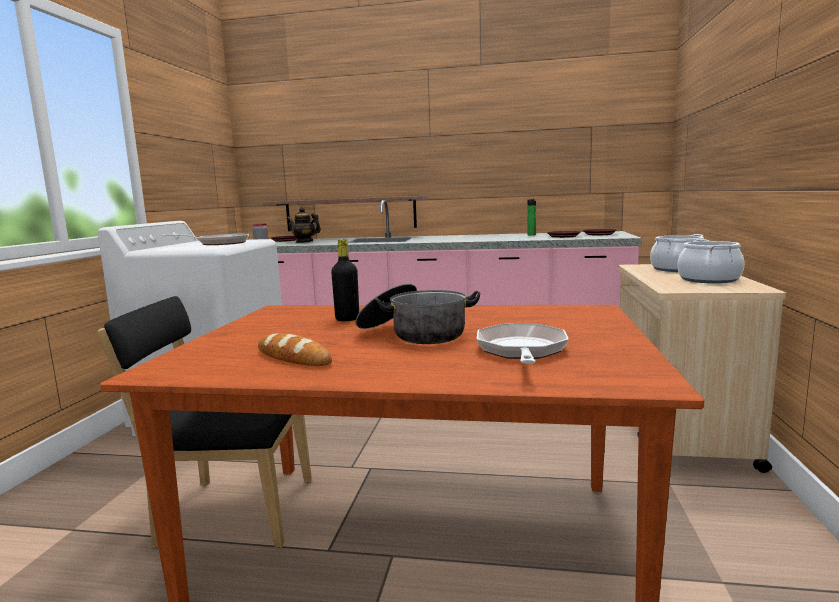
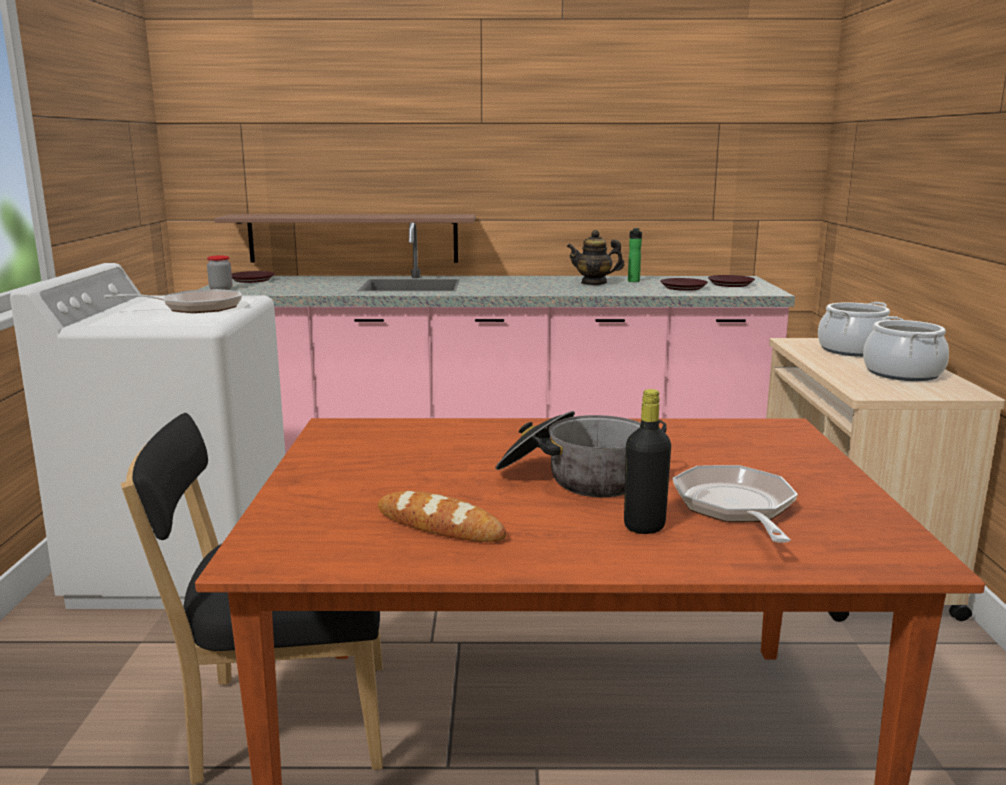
camera: 10 degrees left, 5 degrees up
teapot [287,207,321,243] -> teapot moved to [567,230,624,285]
black bottle [331,239,359,321] -> black bottle moved to [624,389,671,534]

